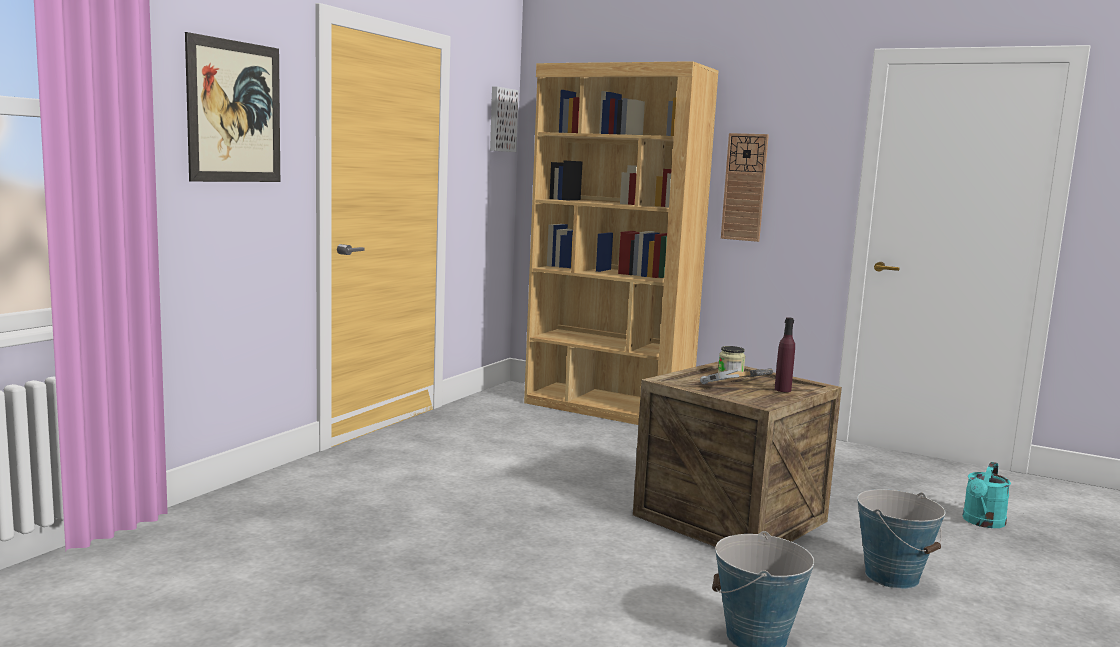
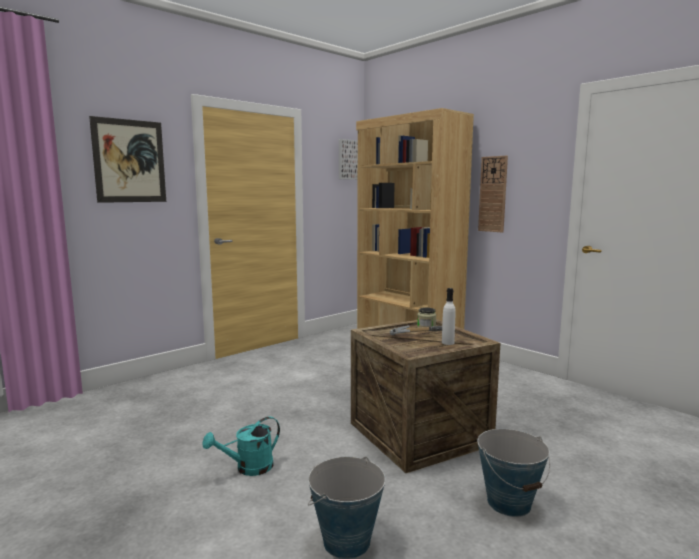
camera: 20 degrees right, 0 degrees up
purple bottle [775,317,795,392] -> white bottle [442,288,456,345]
turquoise watering can [962,462,1011,528] -> turquoise watering can moved to [203,417,280,476]

